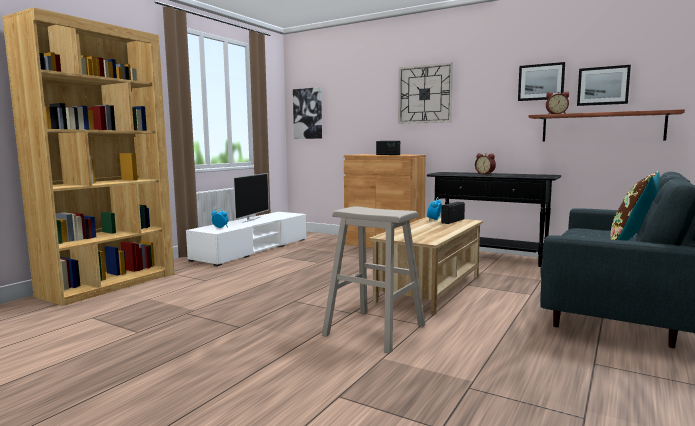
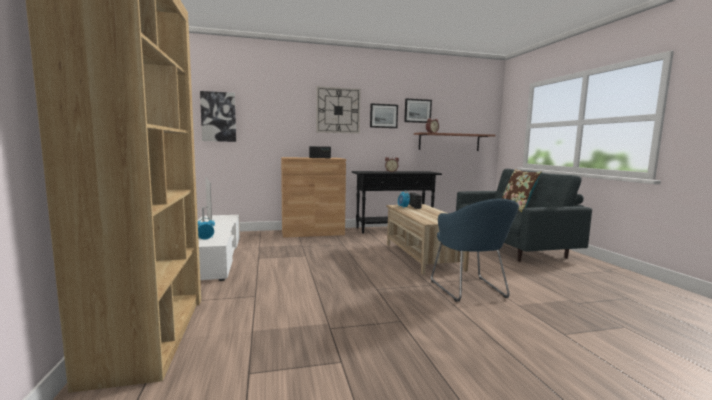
camera: 45 degrees left, 0 degrees up
beige stool [322,206,425,354] -> blue armchair [431,198,519,302]
picture [577,65,631,106] -> picture moved to [370,103,398,128]

